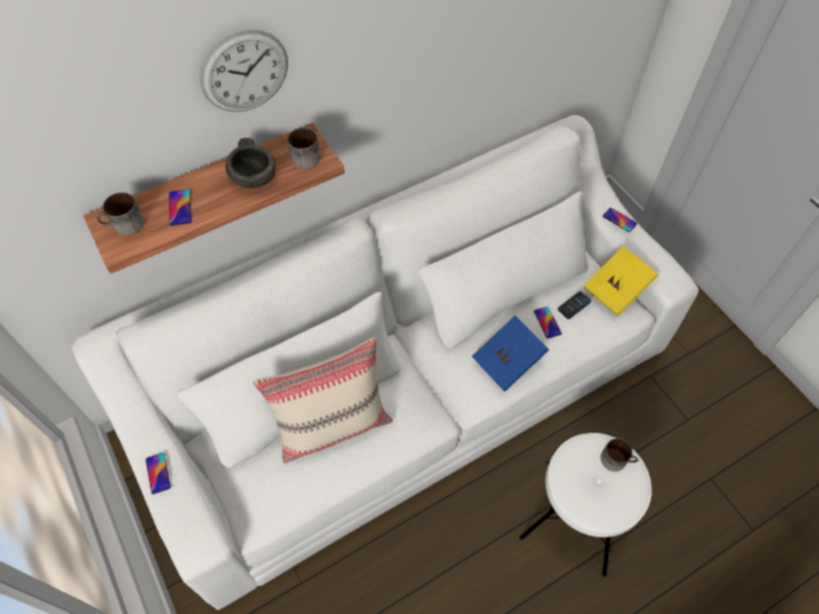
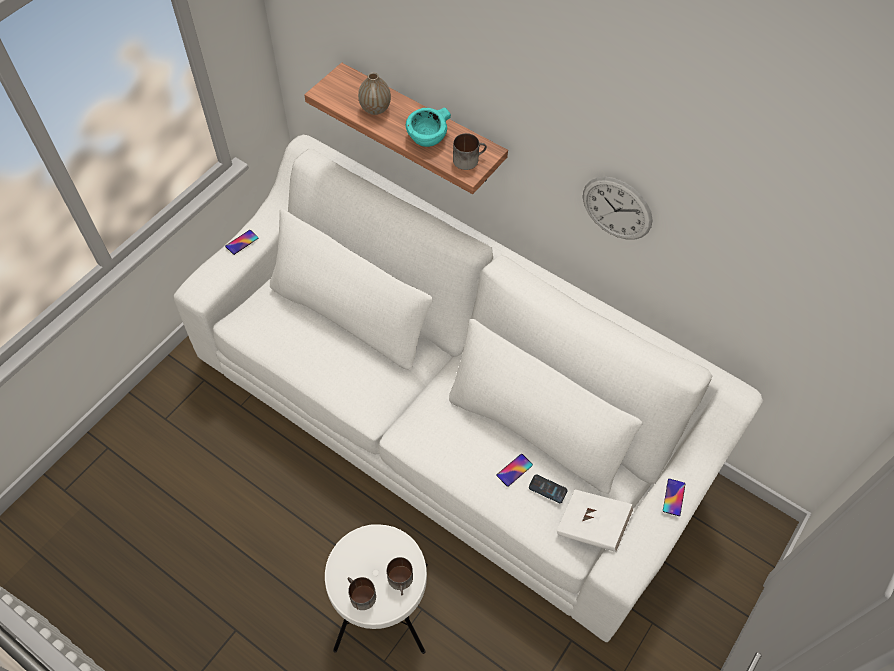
camera: 65 degrees right, 0 degrees up
mug [97,192,144,235] -> mug moved to [347,577,376,610]
phone [169,189,192,226] -> vase [358,72,391,115]
wall clock [200,30,288,112] -> wall clock moved to [583,177,653,240]
grey bowl [226,138,276,188] -> turquoise bowl [406,108,451,147]
beige pillow [253,337,393,463] -> none
blue book [472,316,549,392] -> none
yellow book [584,246,658,316] -> white book [557,489,634,552]

